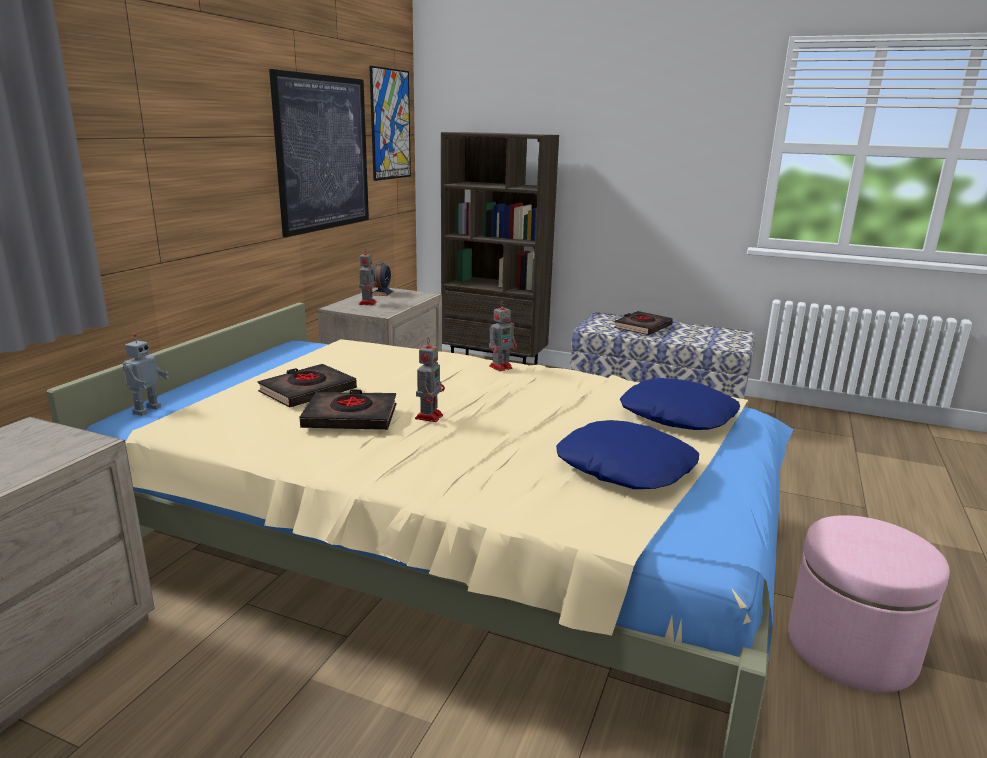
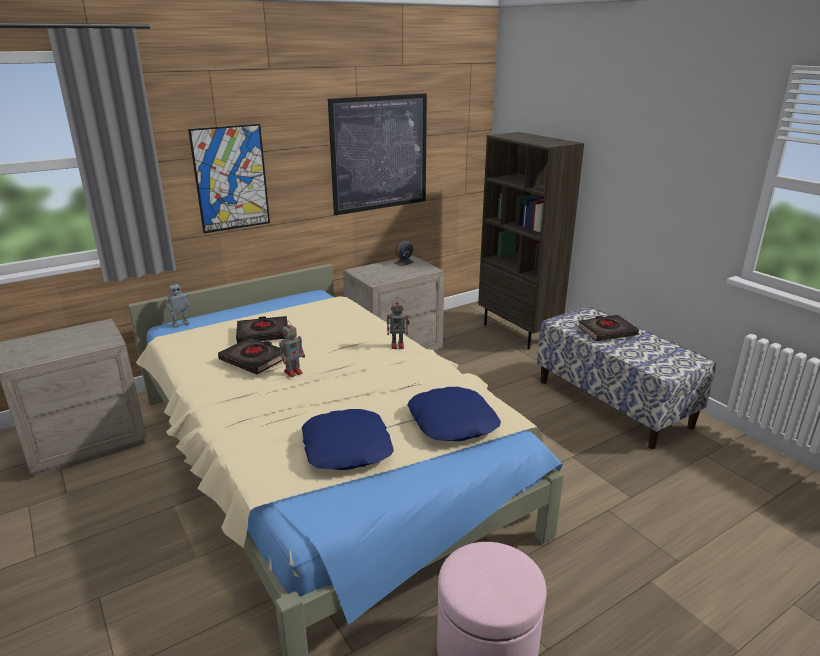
camera: 35 degrees right, 5 degrees up
toy robot [359,248,377,305] -> none
picture [369,66,411,181] -> picture moved to [188,124,270,233]

